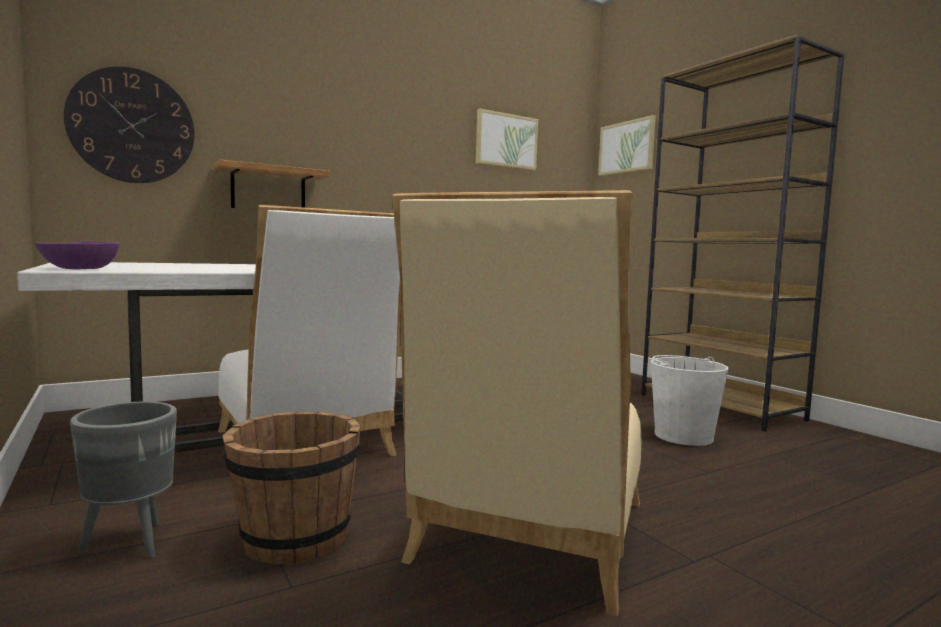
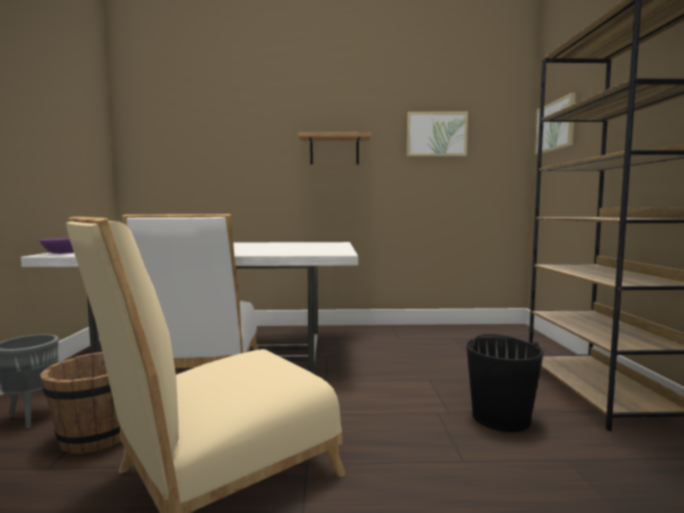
camera: 30 degrees right, 0 degrees up
wall clock [64,66,195,183] -> none
shelf [213,160,331,208] -> shelf moved to [298,132,371,165]
white bucket [651,355,728,446] -> black bucket [466,334,544,432]

